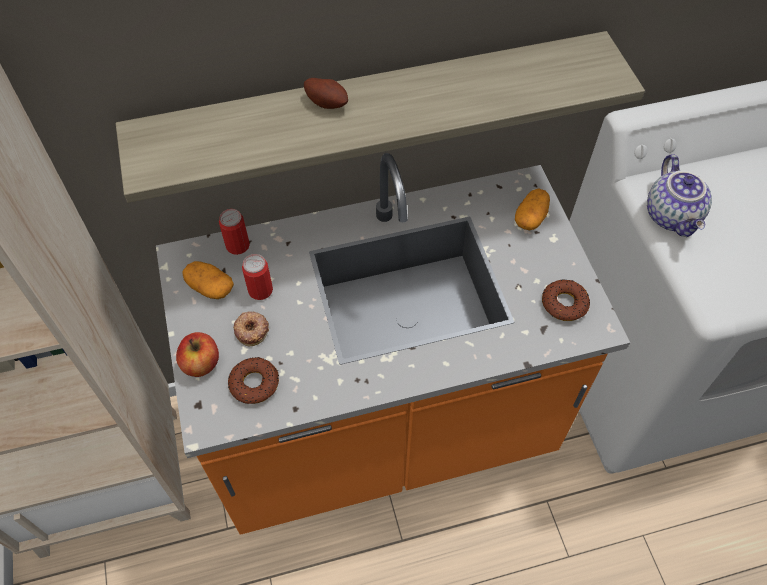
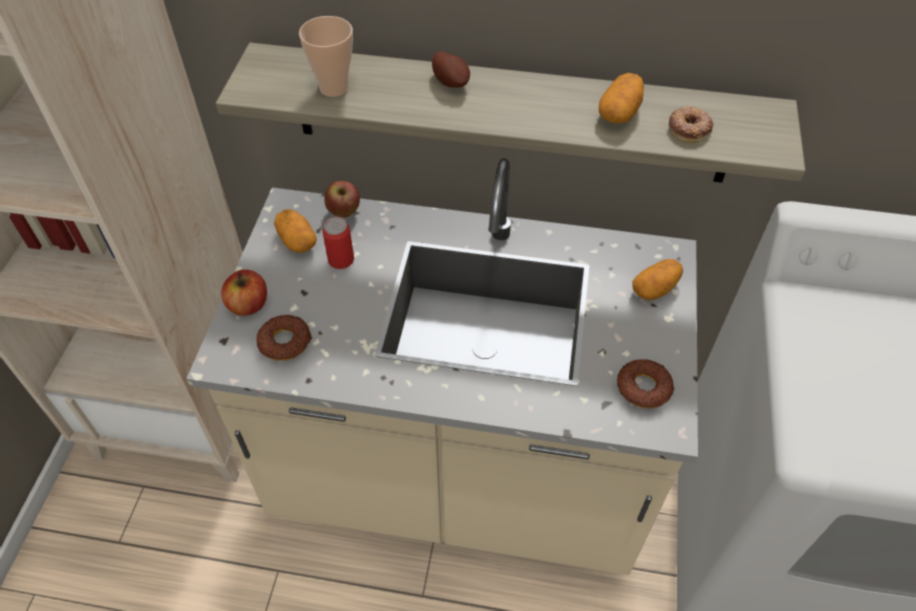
camera: 25 degrees right, 5 degrees down
orange counter [156,153,630,535] -> beige counter [186,158,698,575]
can [219,209,250,255] -> apple [324,181,360,218]
donut [233,311,269,346] -> donut moved to [669,106,714,143]
teapot [647,155,712,237] -> none
none -> cup [299,16,353,97]
none -> potato [599,73,644,124]

